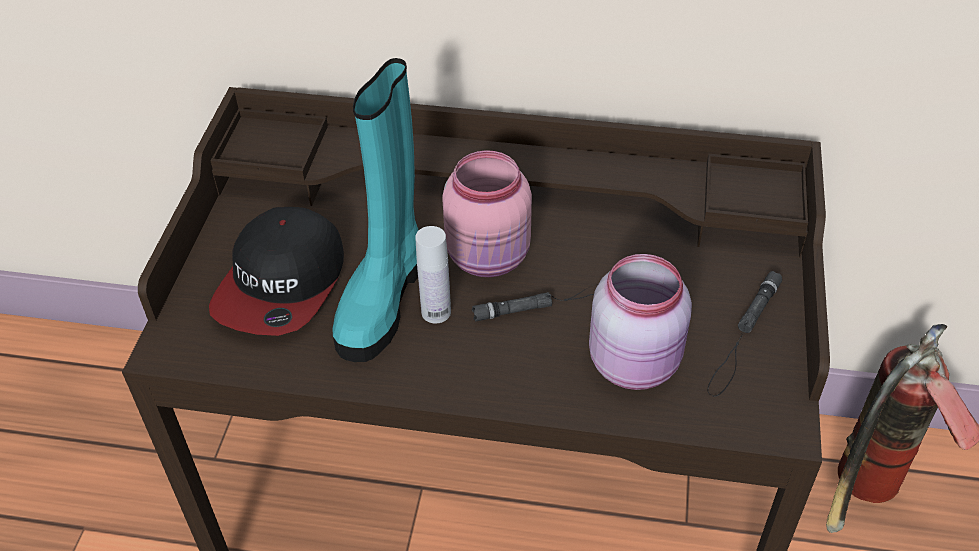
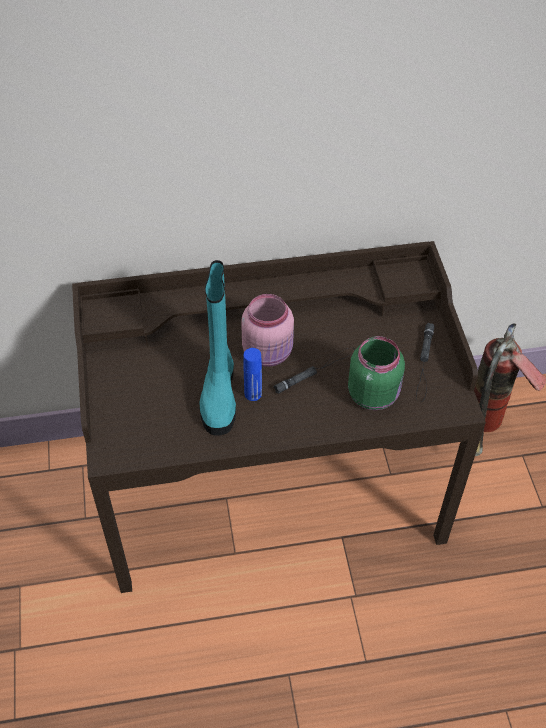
camera: 20 degrees left, 5 degrees up
cap [209,207,344,336] -> none
white bottle [415,226,451,323] -> blue bottle [243,348,262,401]
pink jar [589,254,692,390] -> green jar [348,336,405,410]

